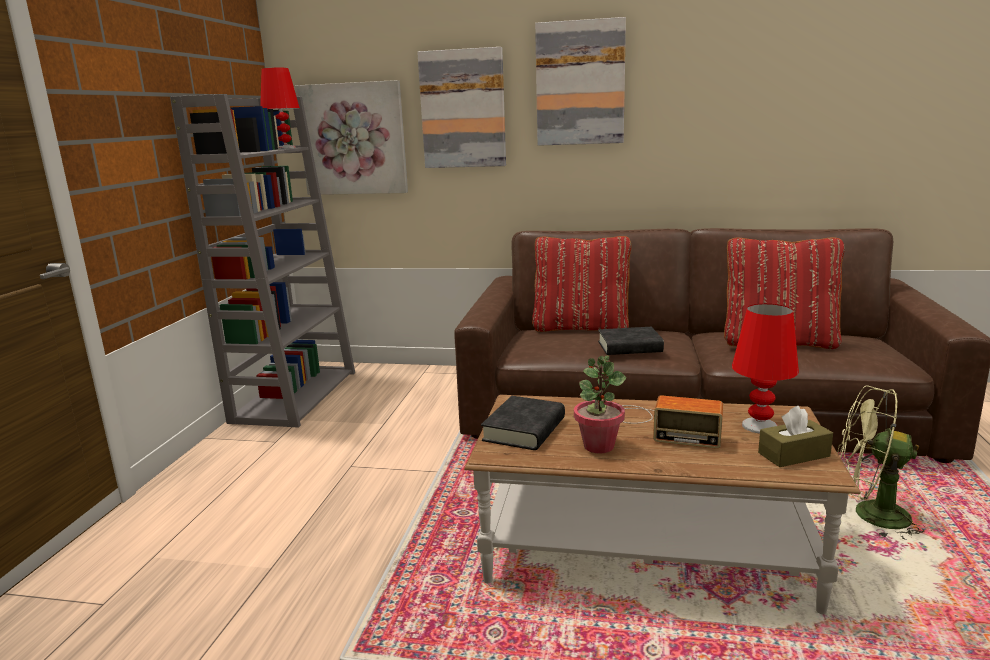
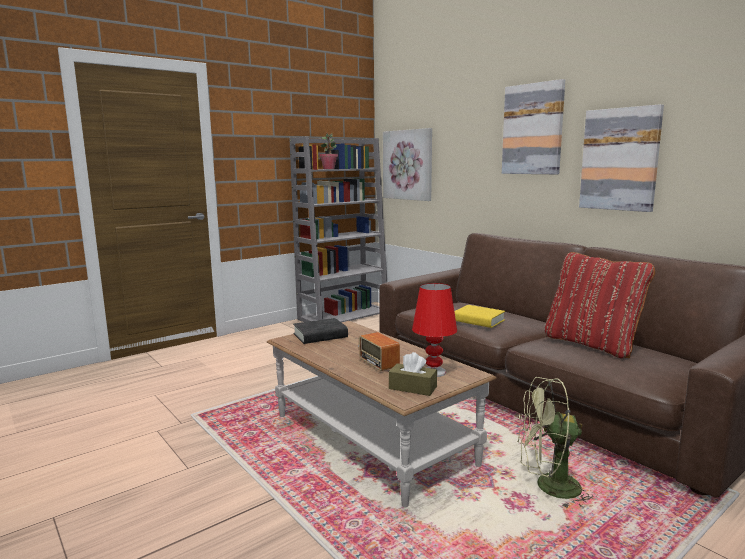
camera: 40 degrees right, 5 degrees down
red table lamp [260,68,300,149] -> none
picture [417,47,506,168] -> picture moved to [579,104,664,212]
red pillow [532,236,631,332] -> none
potted plant [574,356,626,454] -> potted plant moved to [319,133,338,169]
black book [598,327,664,355] -> yellow book [454,305,505,328]
green fan [837,385,930,540] -> green fan turned 60 degrees counterclockwise [517,377,593,508]

